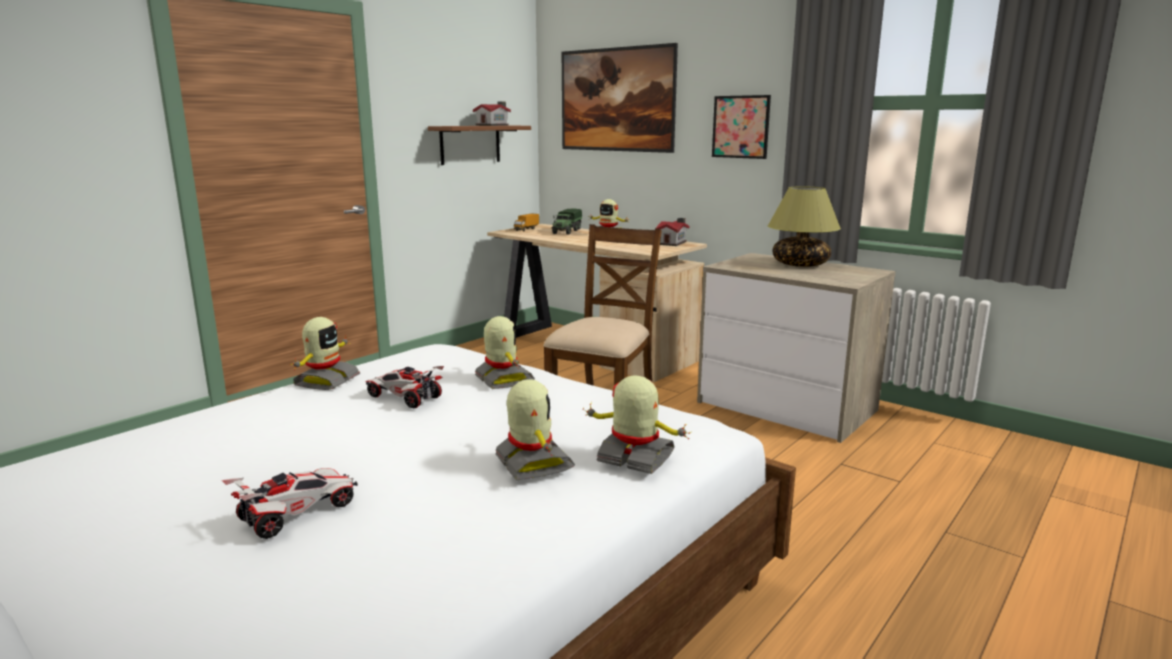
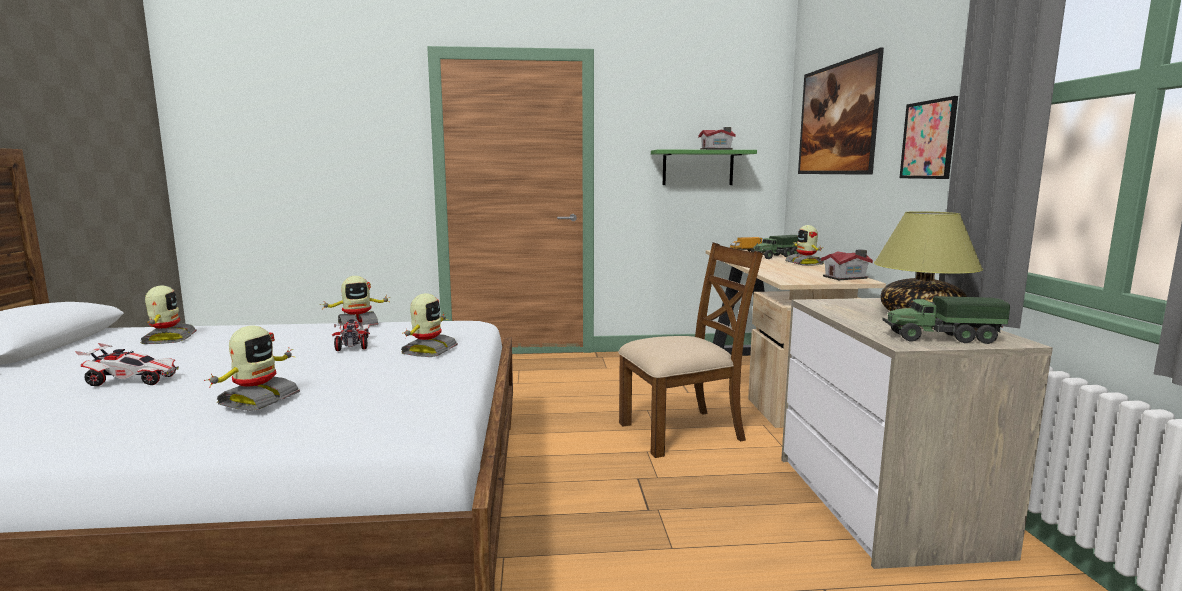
camera: 45 degrees right, 5 degrees down
brown shelf [428,126,531,165] -> green shelf [651,149,757,185]
toy robot [583,375,691,474] -> toy robot moved to [140,286,197,344]
none -> toy truck [882,296,1010,344]

